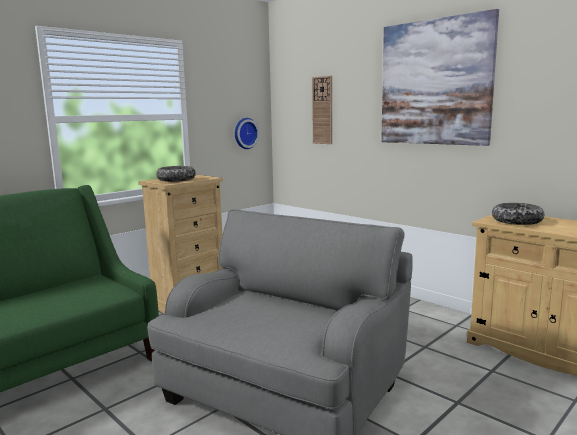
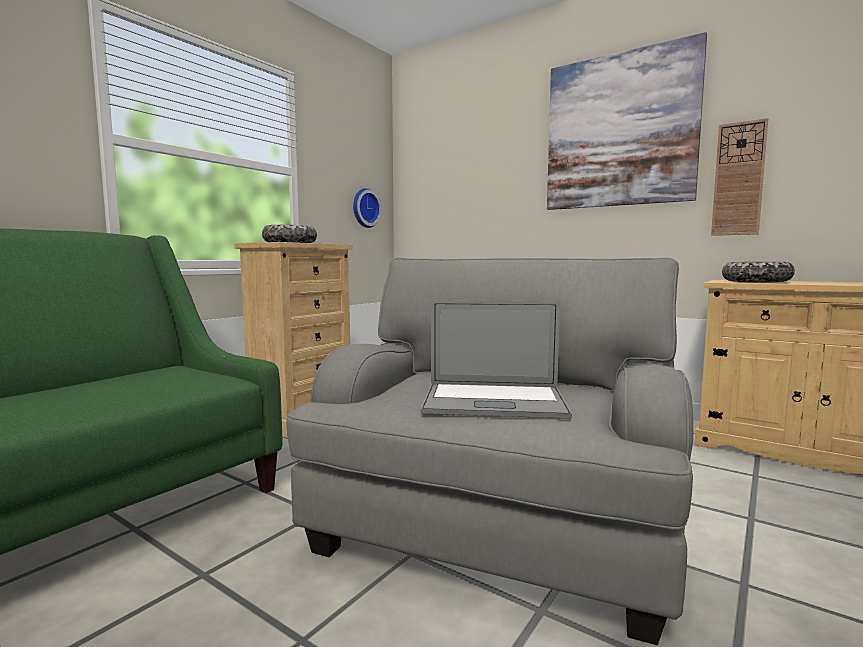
camera: 10 degrees left, 5 degrees down
wall clock [312,76,332,144] -> wall clock moved to [711,118,768,236]
none -> laptop [421,300,572,419]

